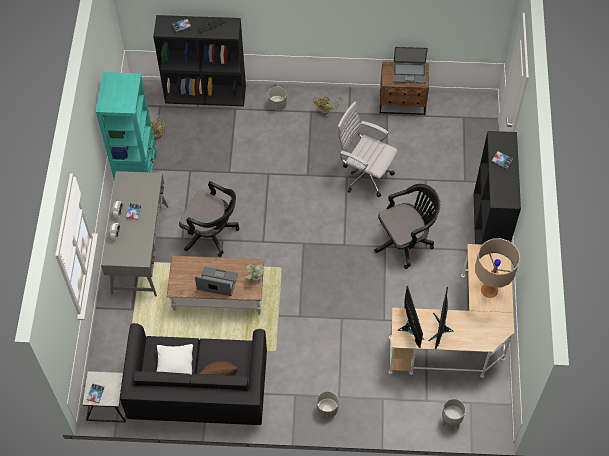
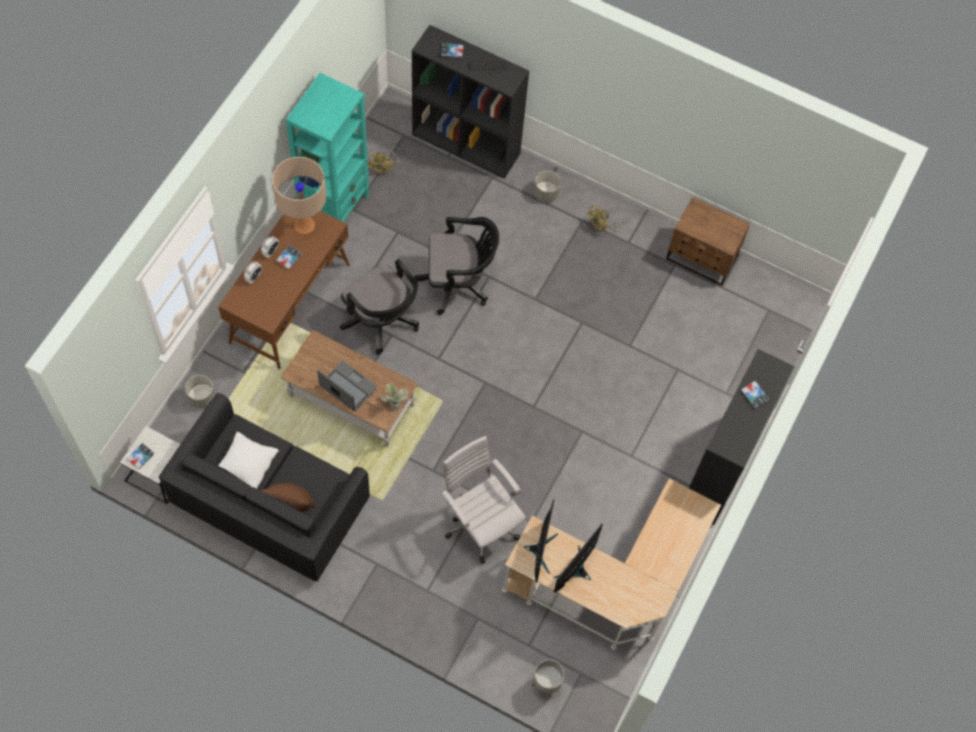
camera: 20 degrees right, 5 degrees up
grey desk [101,171,168,296] -> brown desk [218,199,350,369]
grey planter [317,391,339,418] -> grey planter moved to [185,375,215,409]
white office chair [337,102,398,197] -> white office chair moved to [441,436,526,564]
black office chair [374,184,440,269] -> black office chair moved to [414,217,499,315]
laptop [393,47,428,84] -> none
beige table lamp [475,238,520,298] -> beige table lamp moved to [272,157,326,234]

